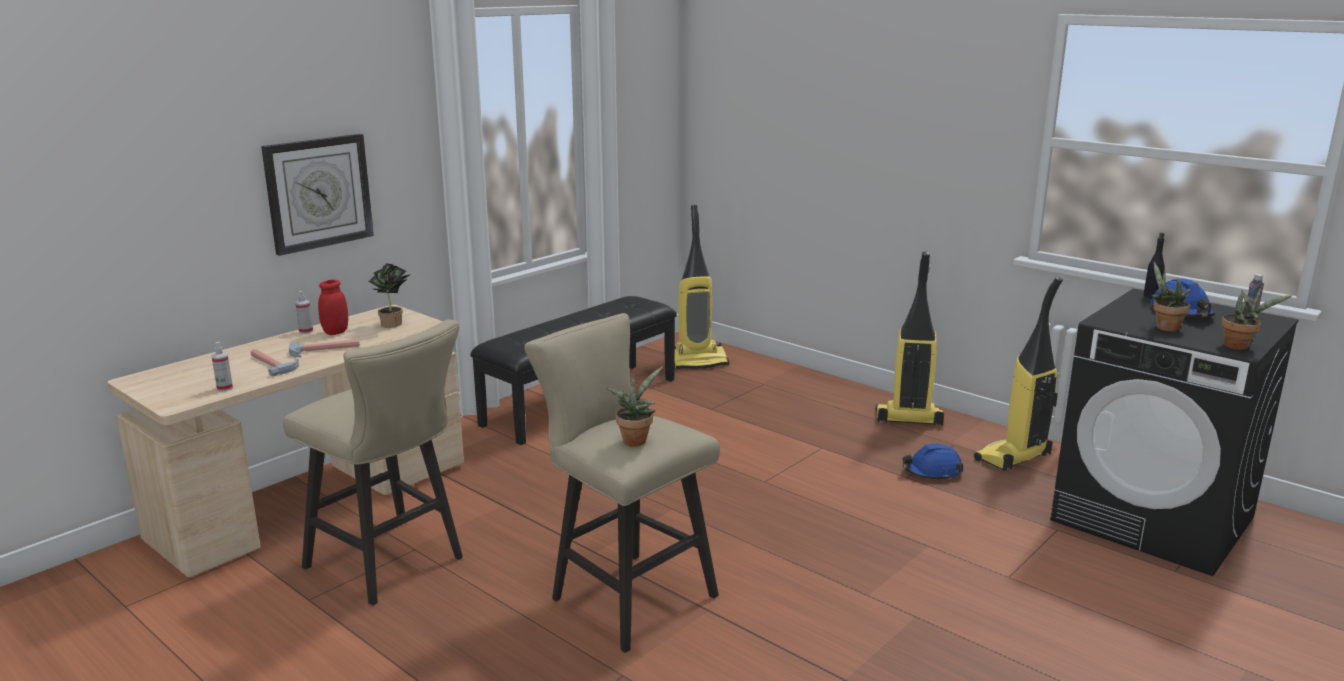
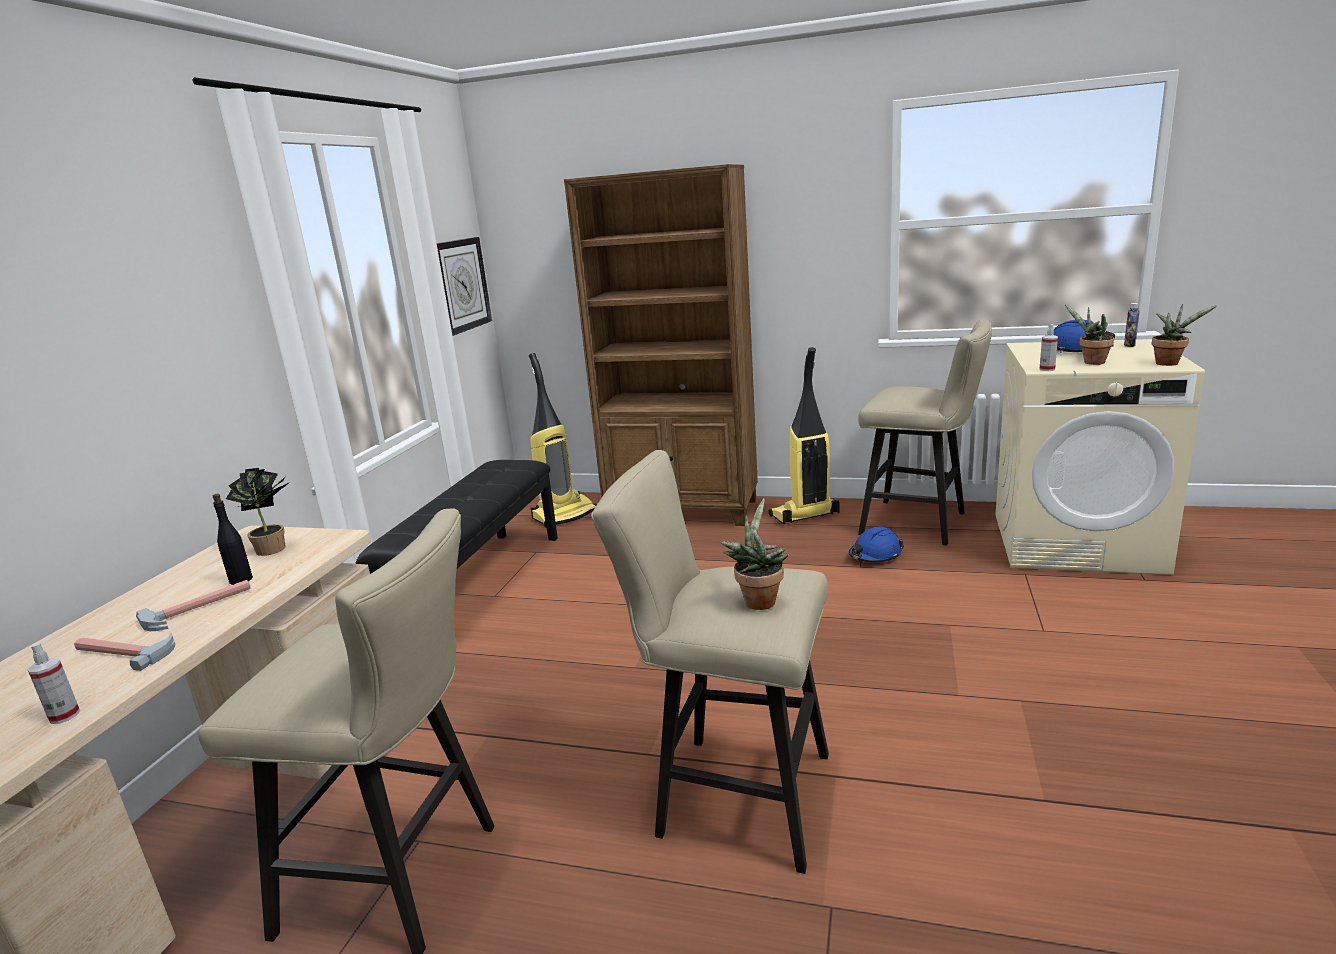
camera: 25 degrees left, 0 degrees up
wall clock [261,134,374,256] -> wall clock moved to [437,237,492,336]
spray bottle [295,291,313,334] -> spray bottle moved to [1040,324,1058,371]
red jar [318,280,348,335] -> none
vacuum cleaner [974,276,1063,471] -> beige stool [858,320,992,546]
black washing machine [1050,288,1299,576] -> beige washing machine [996,339,1205,575]
black bottle [1143,232,1165,298] -> black bottle moved to [212,494,253,585]
none -> brown bookcase [564,164,758,526]

